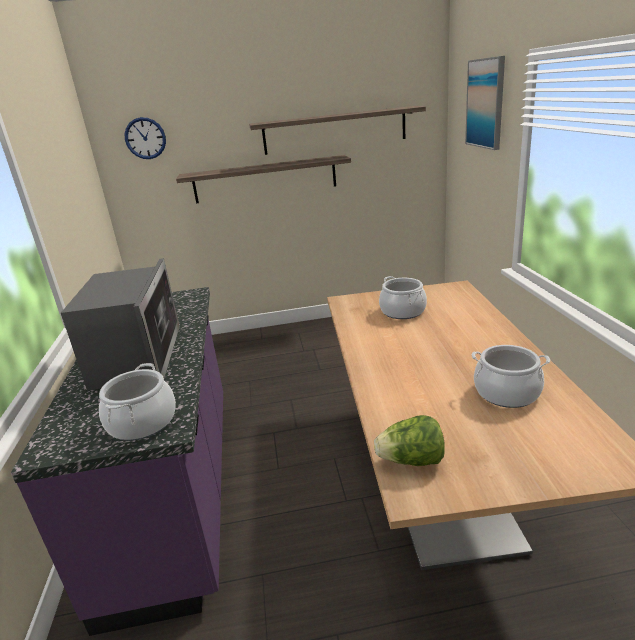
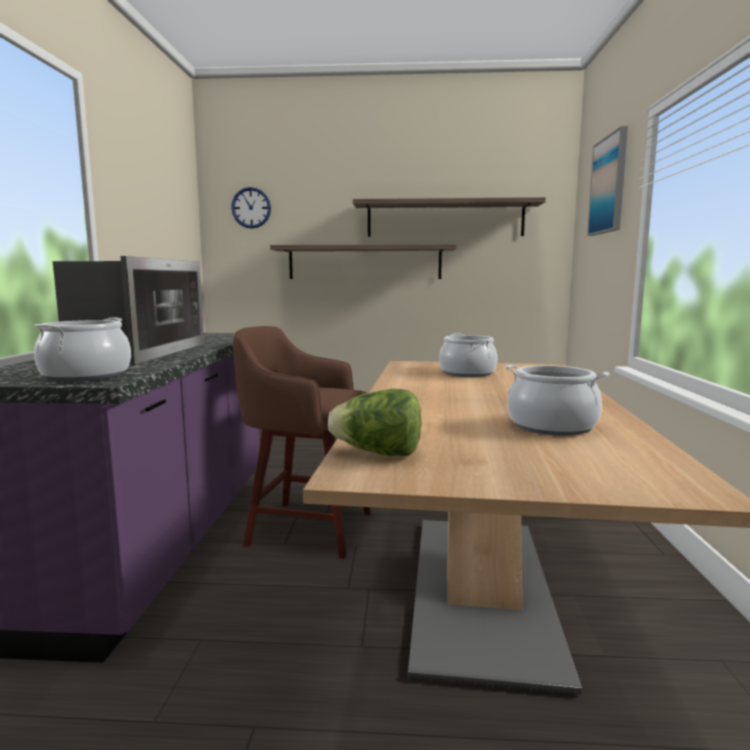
camera: 10 degrees right, 15 degrees down
none -> brown stool [233,326,371,559]

